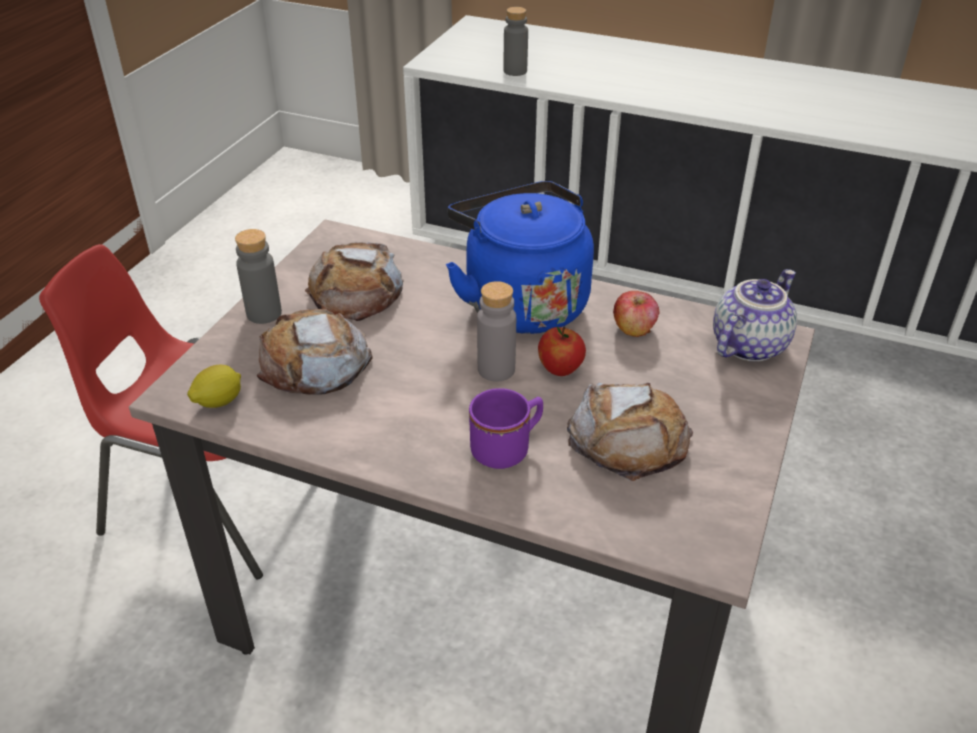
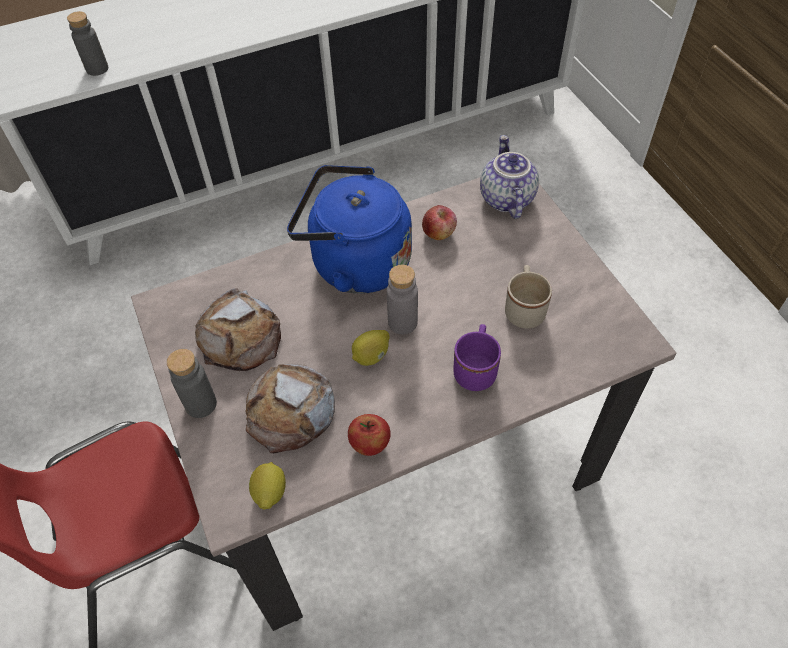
camera: 45 degrees left, 15 degrees up
apple [538,326,586,376] -> apple moved to [348,414,391,456]
bread [567,382,693,481] -> beige mug [505,265,552,329]
none -> lemon [352,330,390,366]

